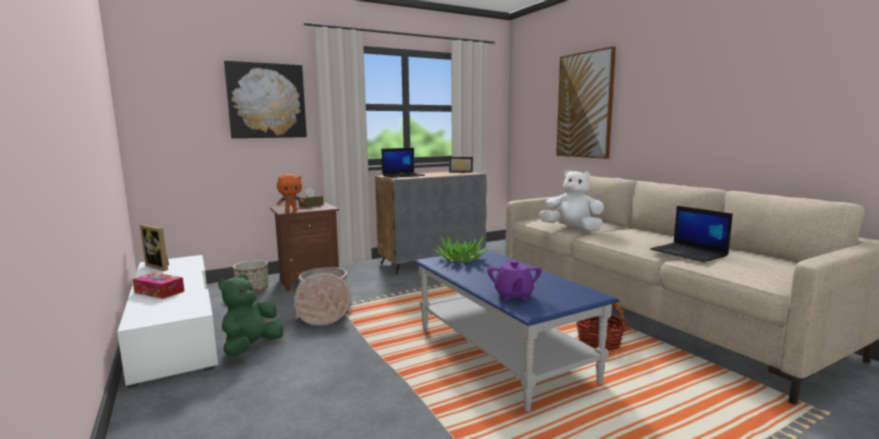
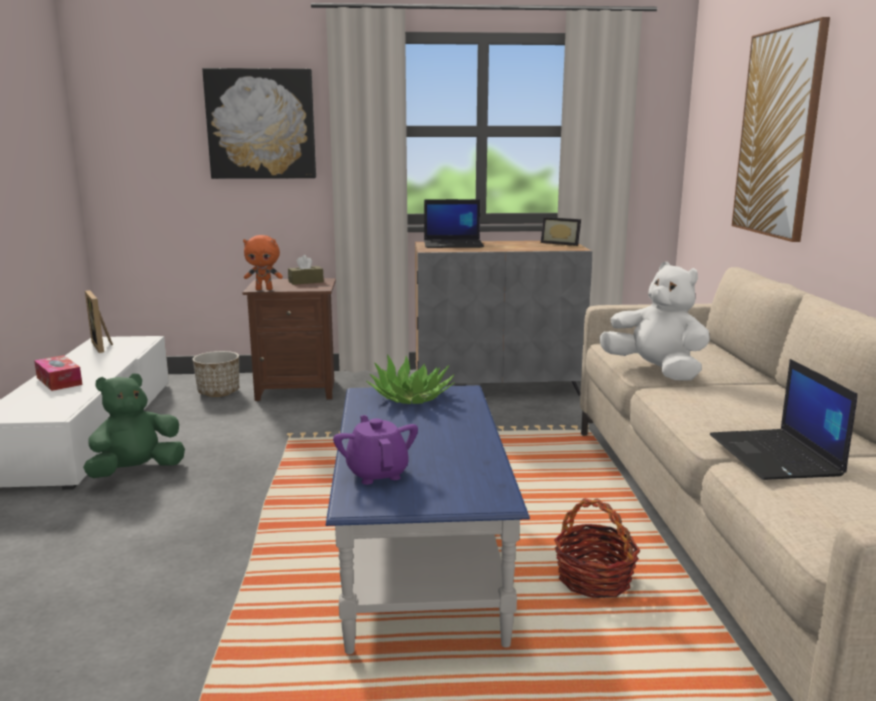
camera: 25 degrees right, 5 degrees up
basket [294,267,352,326] -> none
purple teapot [487,260,542,300] -> purple teapot turned 135 degrees clockwise [333,415,418,485]

